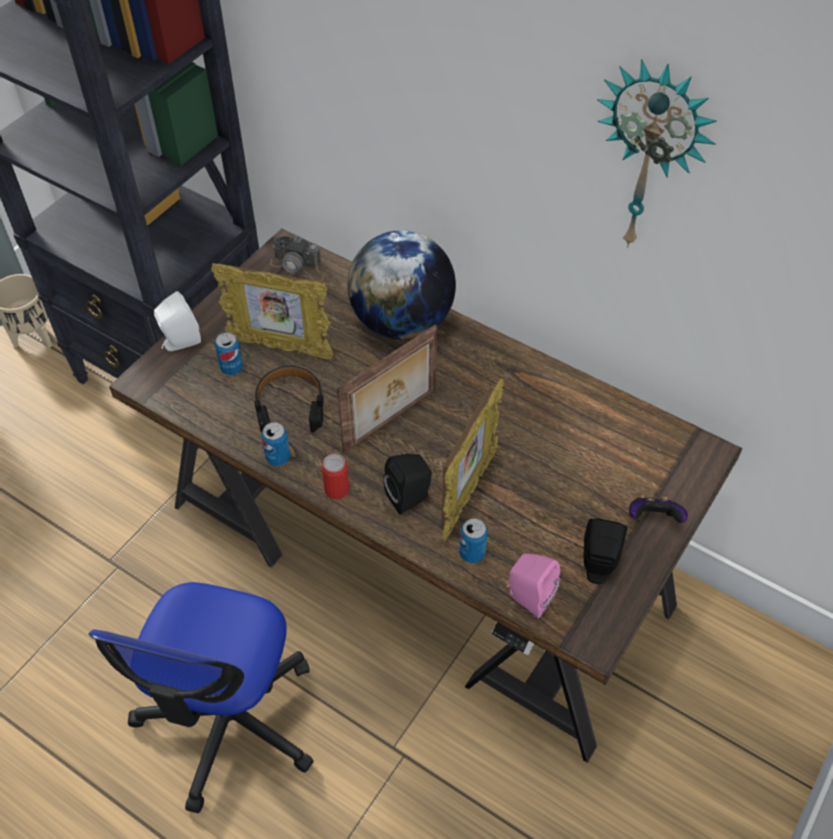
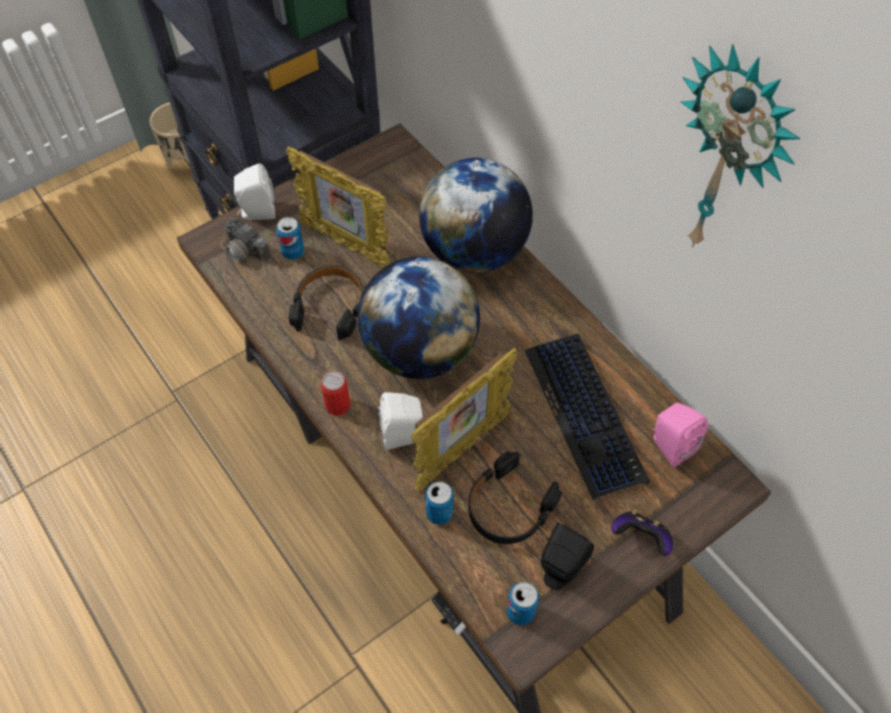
camera: 20 degrees right, 5 degrees up
office chair [89,582,314,813] -> none
can [261,422,290,466] -> can moved to [507,582,539,625]
camera [270,236,324,282] -> camera moved to [220,218,271,279]
picture frame [337,324,437,453] -> globe [358,256,480,379]
black speaker [383,454,432,515] -> white speaker [378,392,423,450]
pink speaker [507,553,560,618] -> pink speaker moved to [652,403,708,468]
none -> black headphones [468,451,562,544]
none -> keyboard [525,333,649,500]

